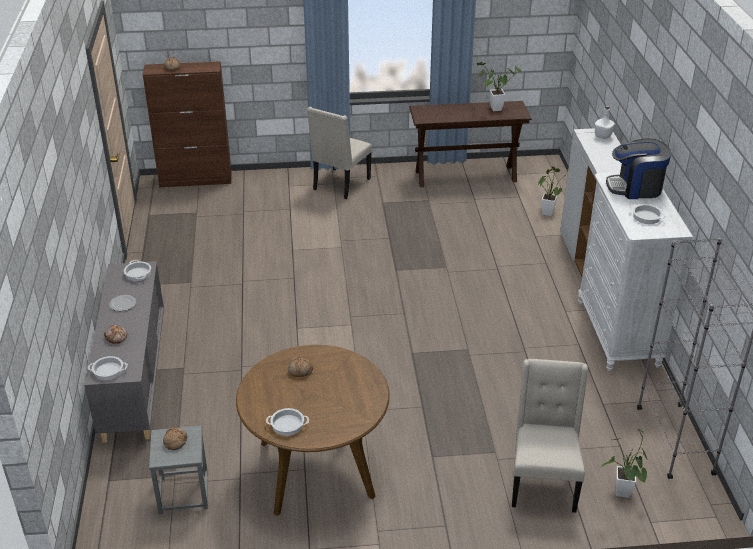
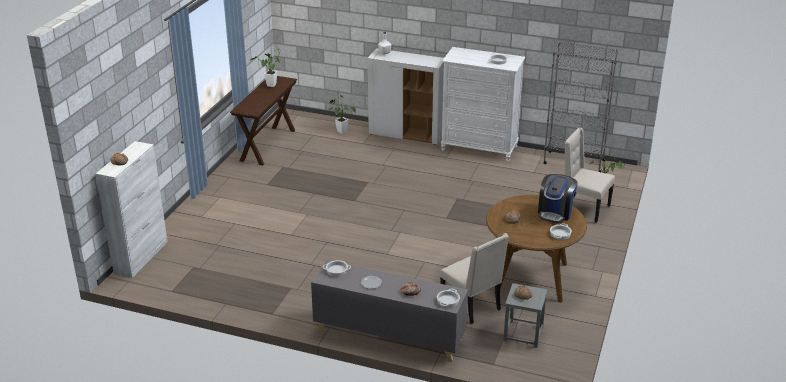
camera: 65 degrees left, 5 degrees down
brown cabinet [143,61,232,187] -> white cabinet [96,141,168,278]
beige chair [307,107,372,199] -> beige chair moved to [440,233,509,324]
coffee machine [606,138,671,199] -> coffee machine moved to [538,174,578,223]

